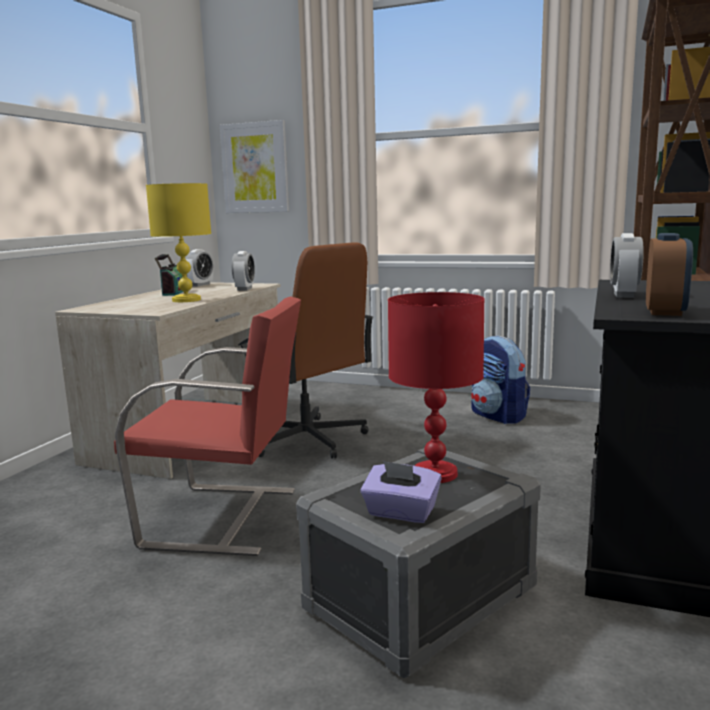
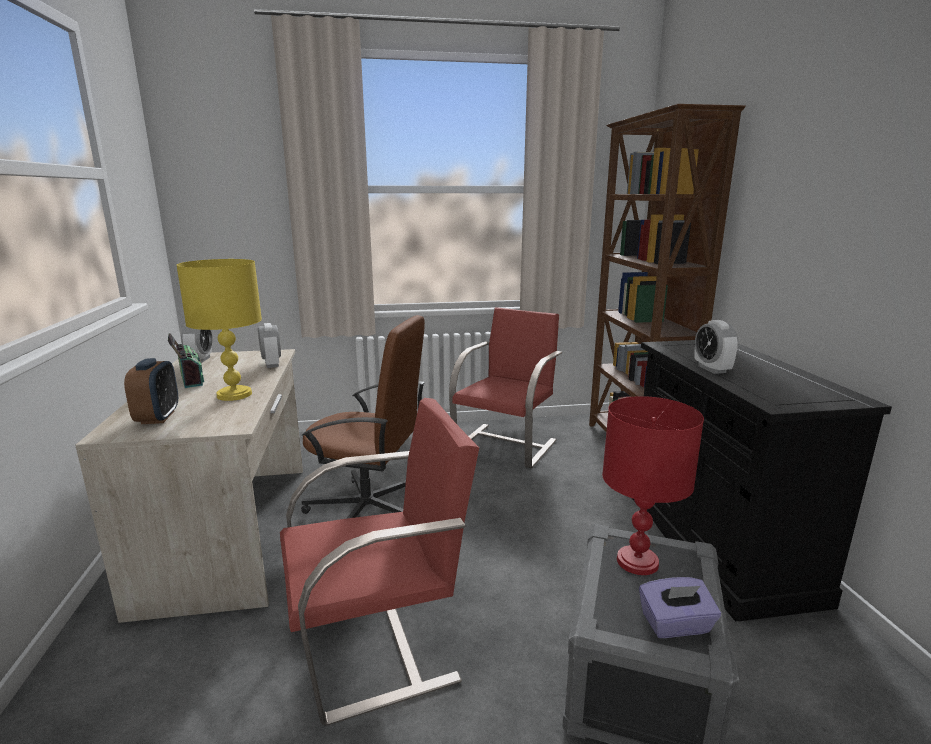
camera: 30 degrees left, 5 degrees up
picture [220,120,289,213] -> none
backpack [471,336,530,424] -> red chair [449,307,562,469]
alarm clock [646,233,693,316] -> alarm clock moved to [124,358,178,424]

